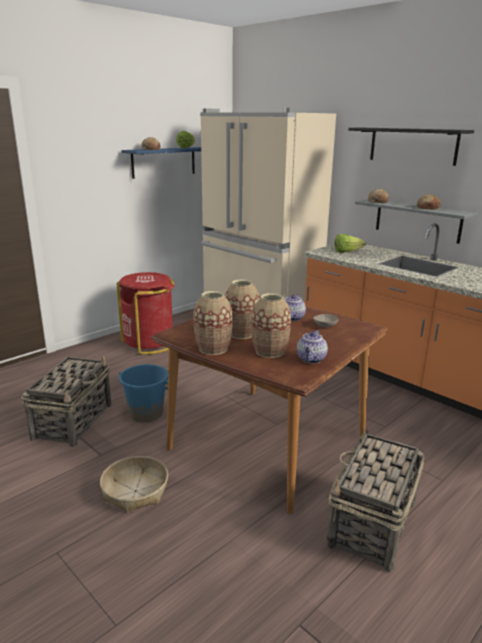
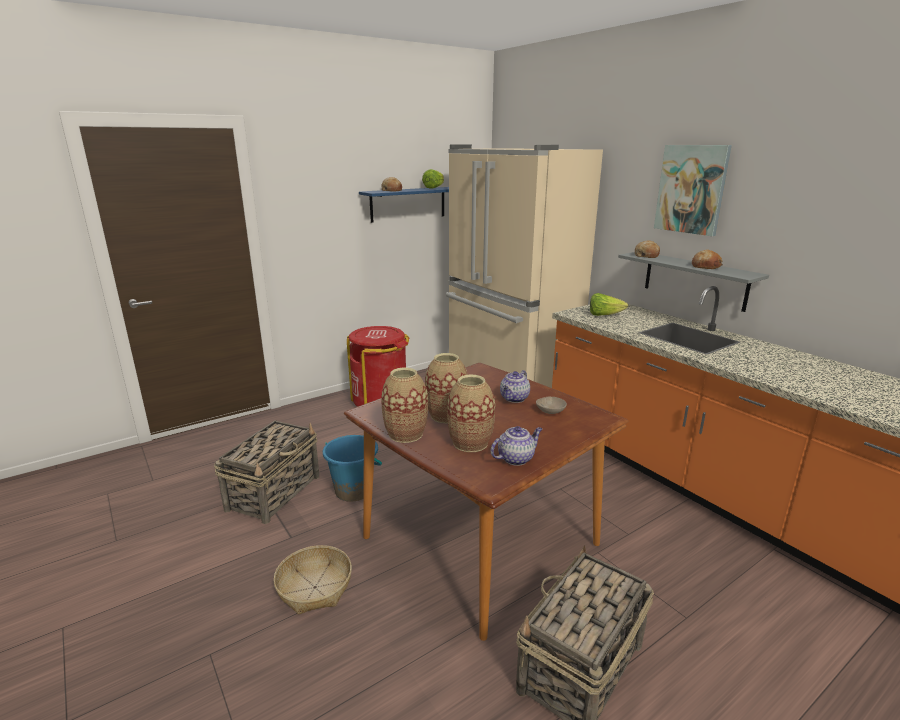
camera: 10 degrees right, 0 degrees up
teapot [297,330,328,364] -> teapot turned 150 degrees counterclockwise [490,426,542,466]
black shelf [348,128,474,166] -> picture [654,145,732,236]

